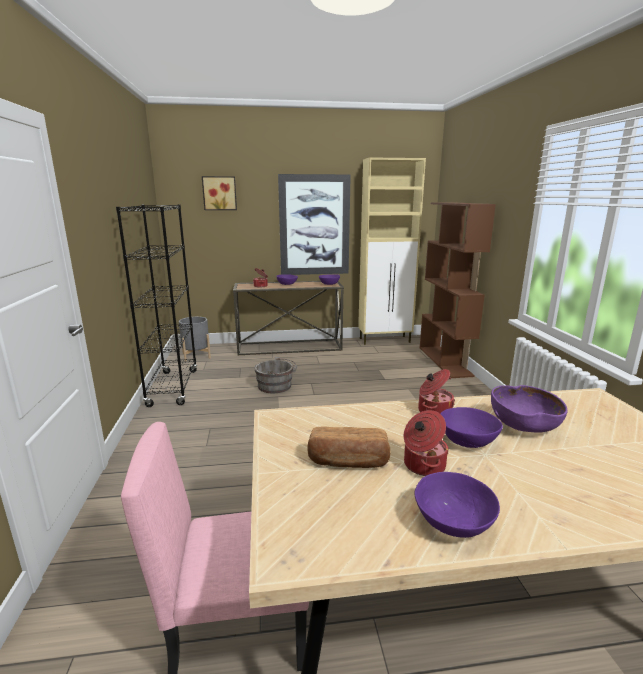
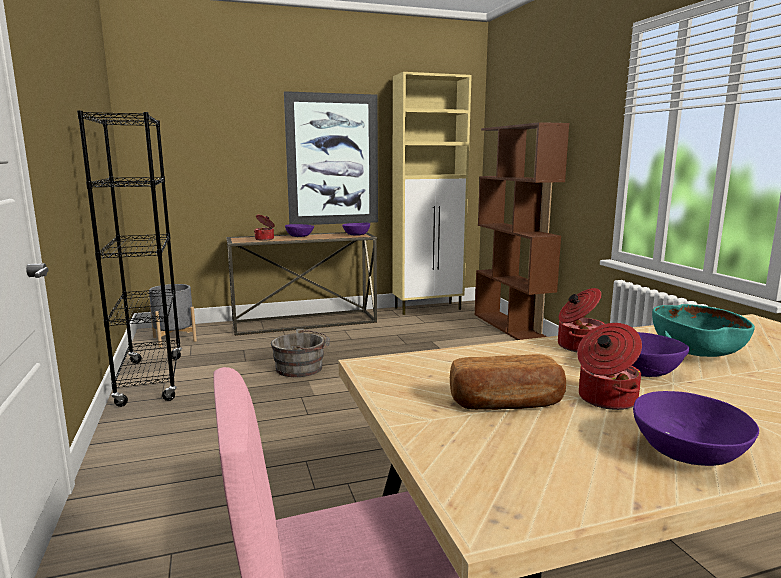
camera: 10 degrees left, 5 degrees down
picture [202,176,237,210] -> none
purple bowl [491,385,567,433] -> turquoise bowl [652,304,755,357]

